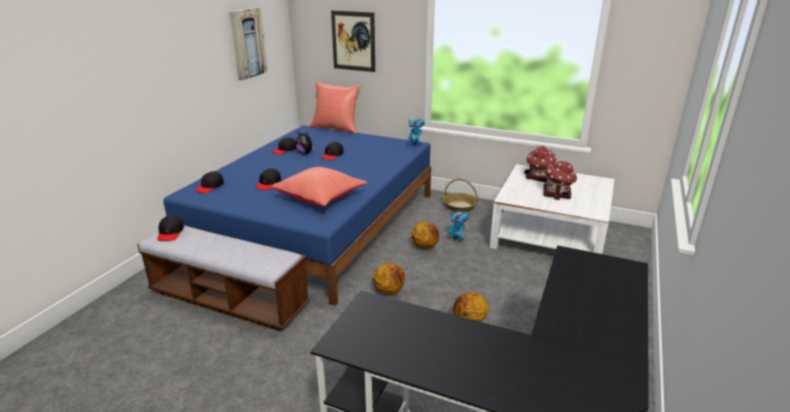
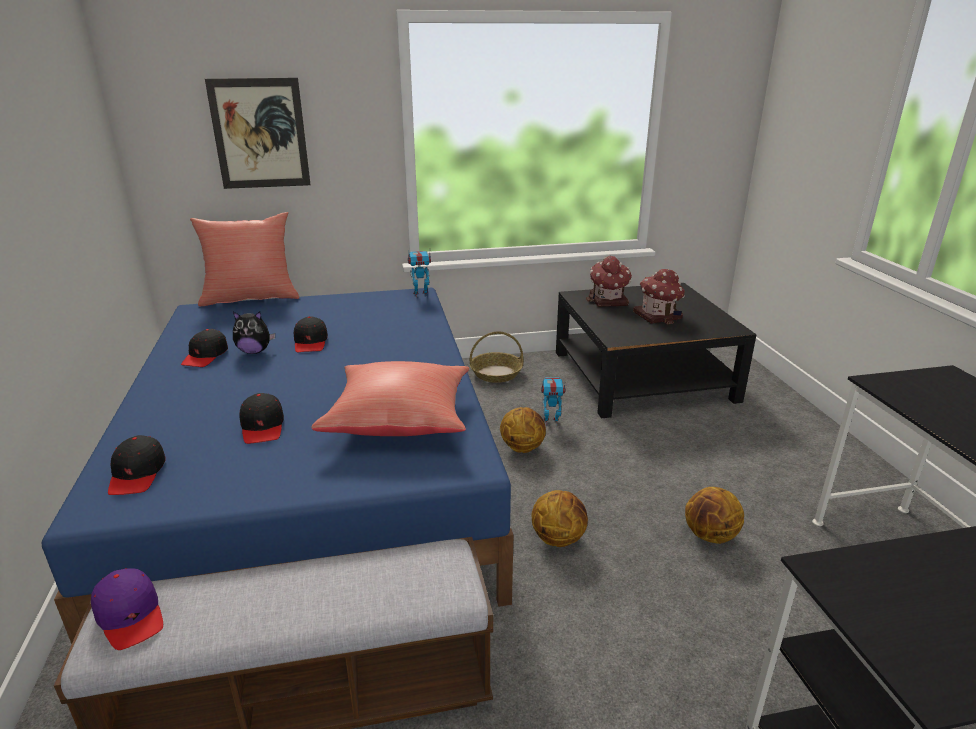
camera: 35 degrees left, 0 degrees up
black cap [157,215,184,241] -> purple cap [91,568,163,650]
picture [230,7,267,81] -> none
white coffee table [490,164,615,254] -> black coffee table [556,283,757,418]

